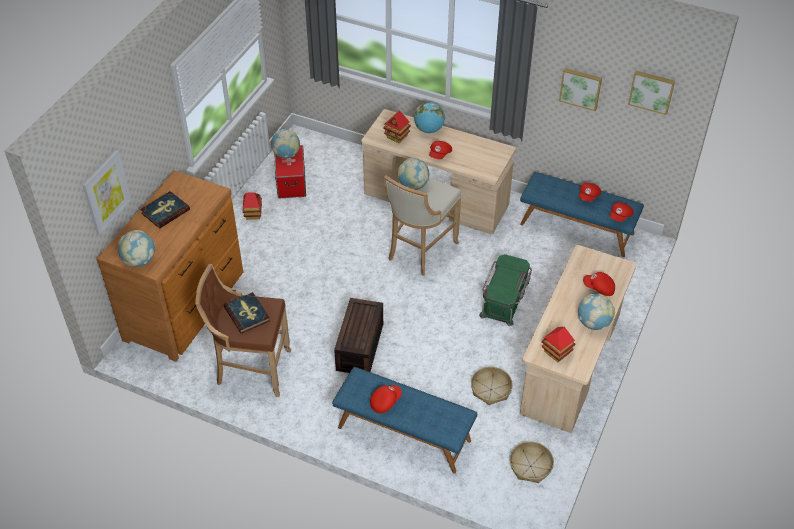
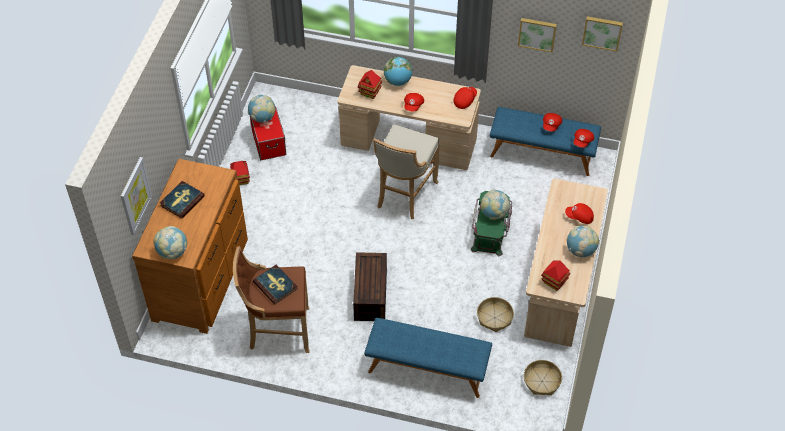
camera: 10 degrees left, 5 degrees up
red cap [370,385,402,413] -> red cap moved to [454,87,477,109]
globe [397,158,430,190] -> globe moved to [481,189,511,220]

